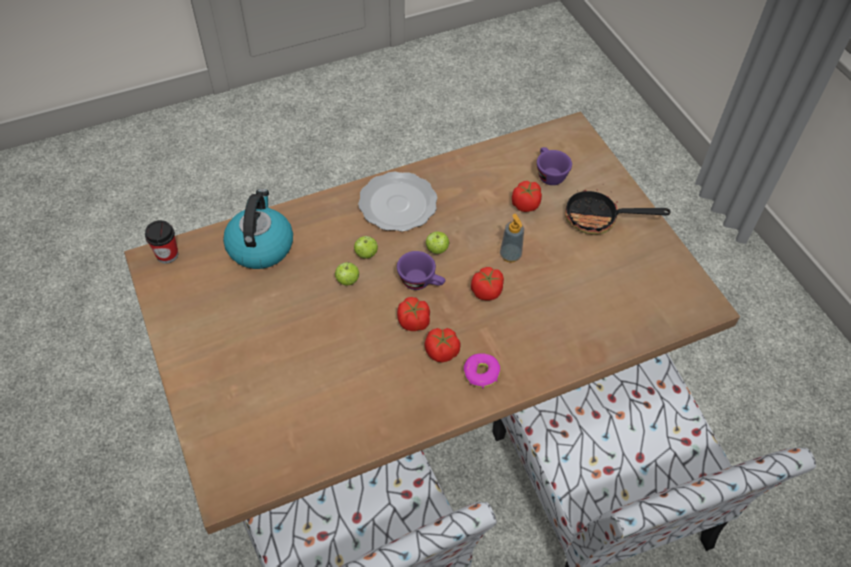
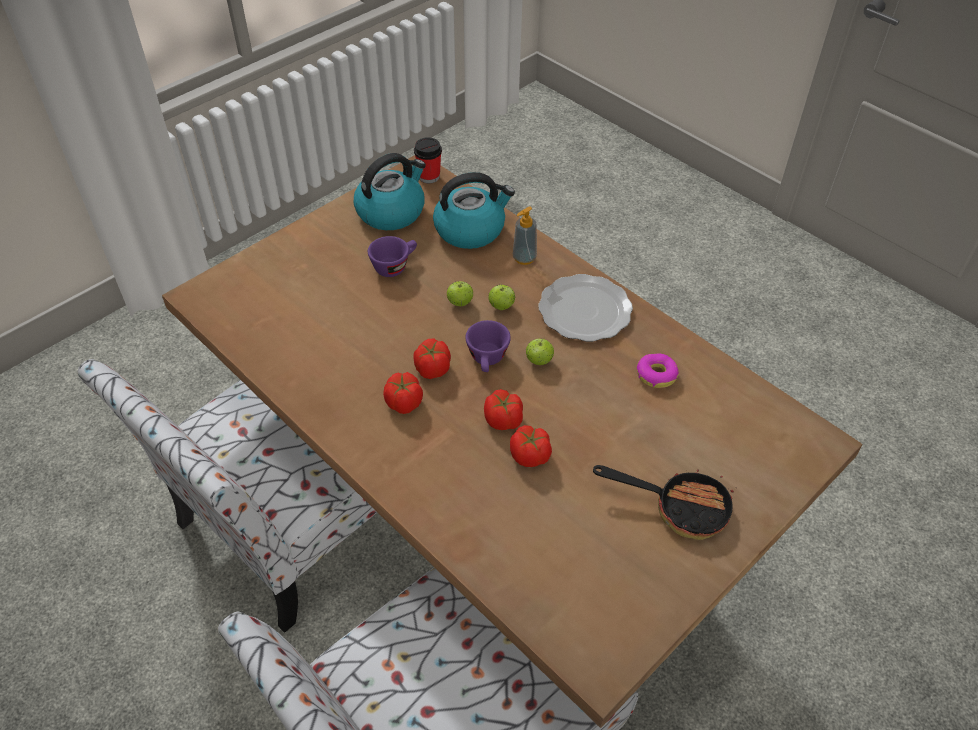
camera: 70 degrees right, 5 degrees down
donut [464,353,500,388] -> donut moved to [637,353,679,388]
soap dispenser [500,214,524,262] -> soap dispenser moved to [513,206,537,265]
tomato [512,181,542,212] -> tomato moved to [510,425,552,467]
purple cup [537,147,572,185] -> purple cup moved to [368,236,417,277]
frying pan [565,190,670,235] -> frying pan turned 120 degrees clockwise [593,465,734,540]
none -> kettle [354,153,426,230]

